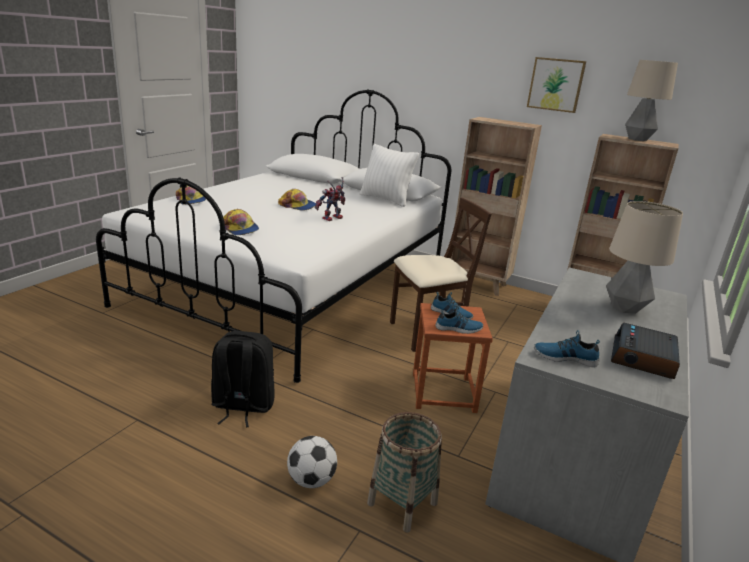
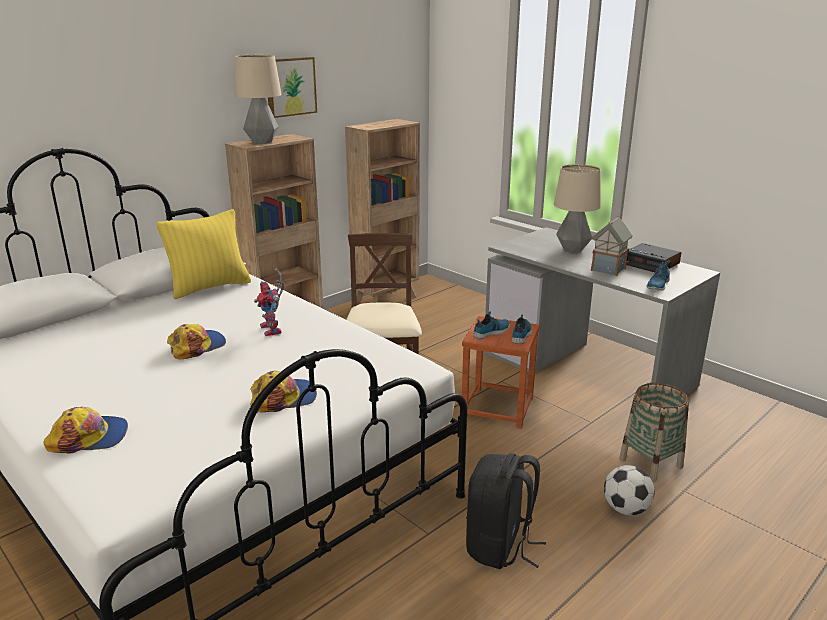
camera: 70 degrees left, 0 degrees up
white pillow [360,144,419,207] -> yellow pillow [156,209,251,299]
table lamp [625,60,678,141] -> table lamp moved to [235,55,282,144]
none -> toy house [591,216,632,276]

